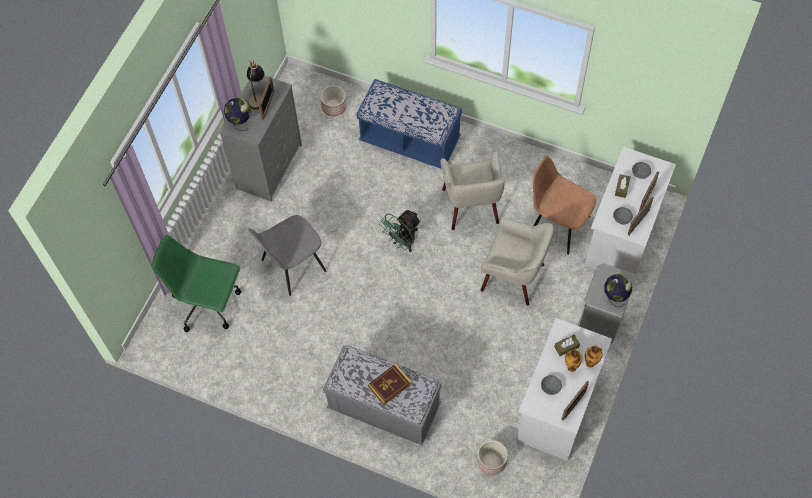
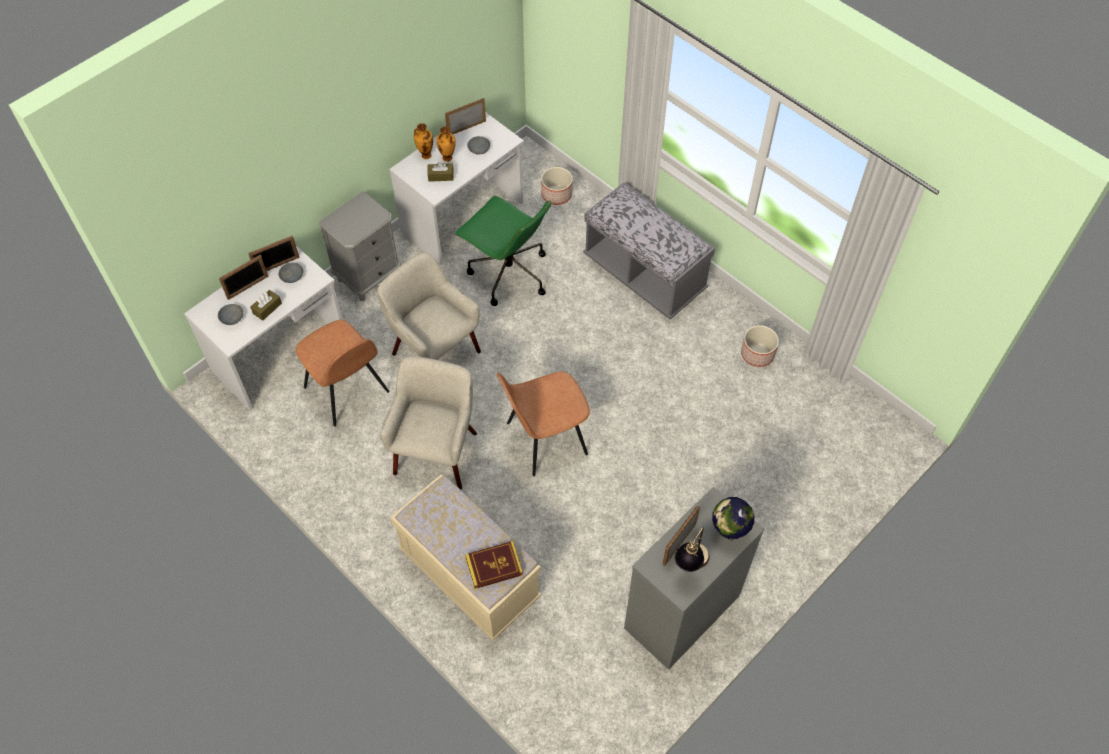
camera: 160 degrees left, 5 degrees down
green office chair [152,235,242,332] -> green office chair moved to [455,196,551,306]
grey chair [248,215,326,296] -> none
planter [320,86,347,116] -> planter moved to [741,325,779,367]
blue bench [357,79,462,169] -> beige bench [390,474,541,641]
book [368,364,412,405] -> book moved to [465,541,523,589]
green fan [379,210,421,252] -> brown chair [497,372,590,476]
globe [604,274,632,307] -> none

